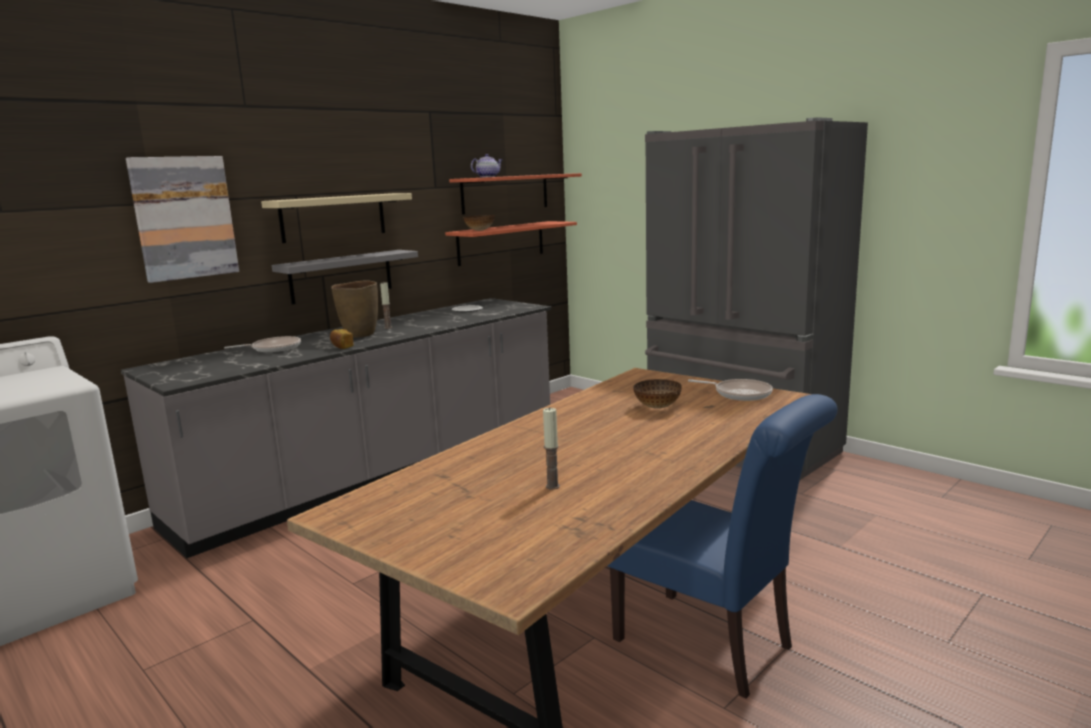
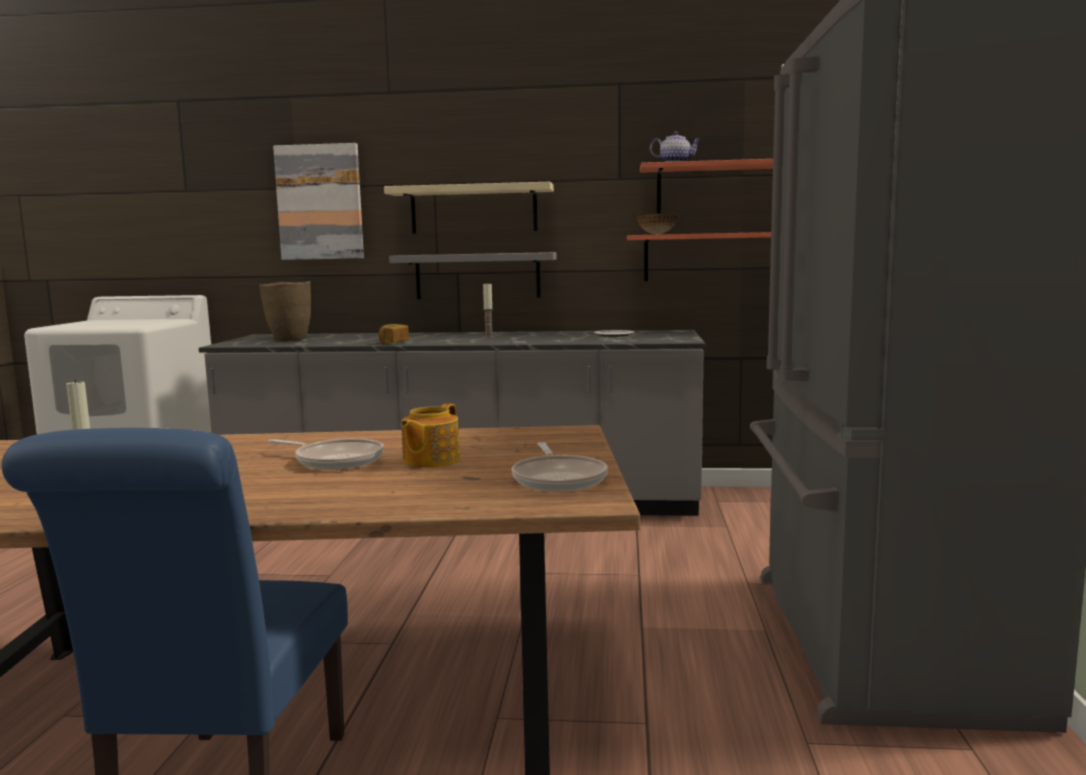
camera: 50 degrees right, 5 degrees down
frying pan [224,336,301,352] -> frying pan moved to [268,438,384,470]
brown vase [331,280,378,338] -> brown vase moved to [259,281,311,341]
bowl [633,379,682,409] -> teapot [401,403,460,468]

